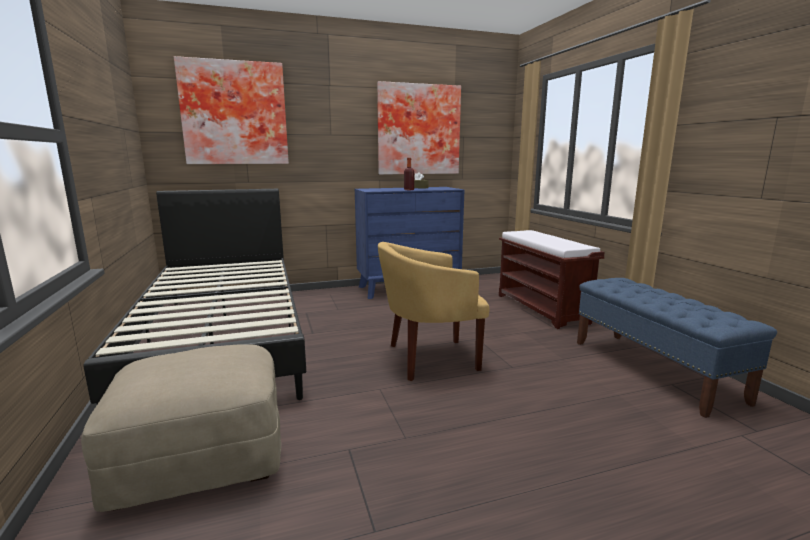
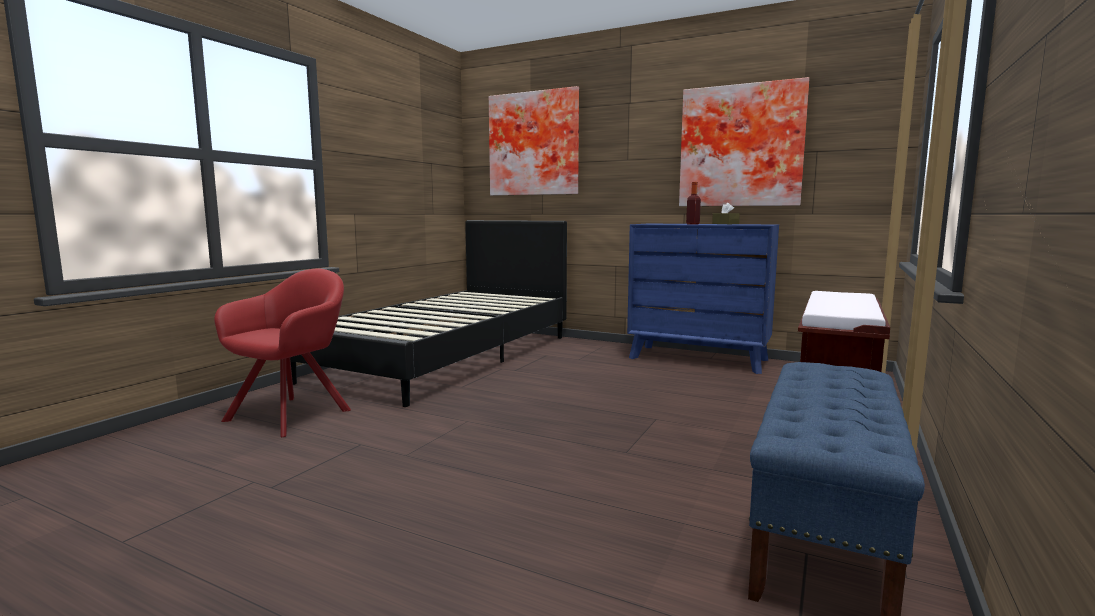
camera: 45 degrees right, 5 degrees down
beige ottoman [81,344,281,512] -> red armchair [214,269,351,437]
yellow armchair [378,242,490,381] -> none

